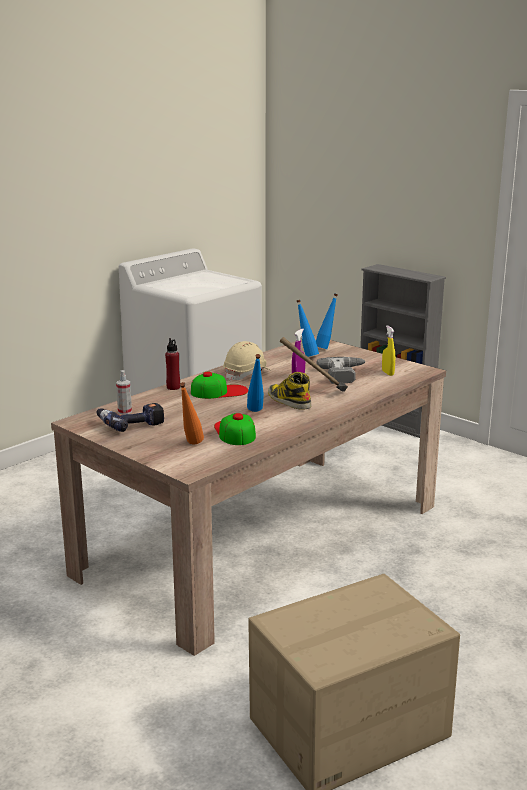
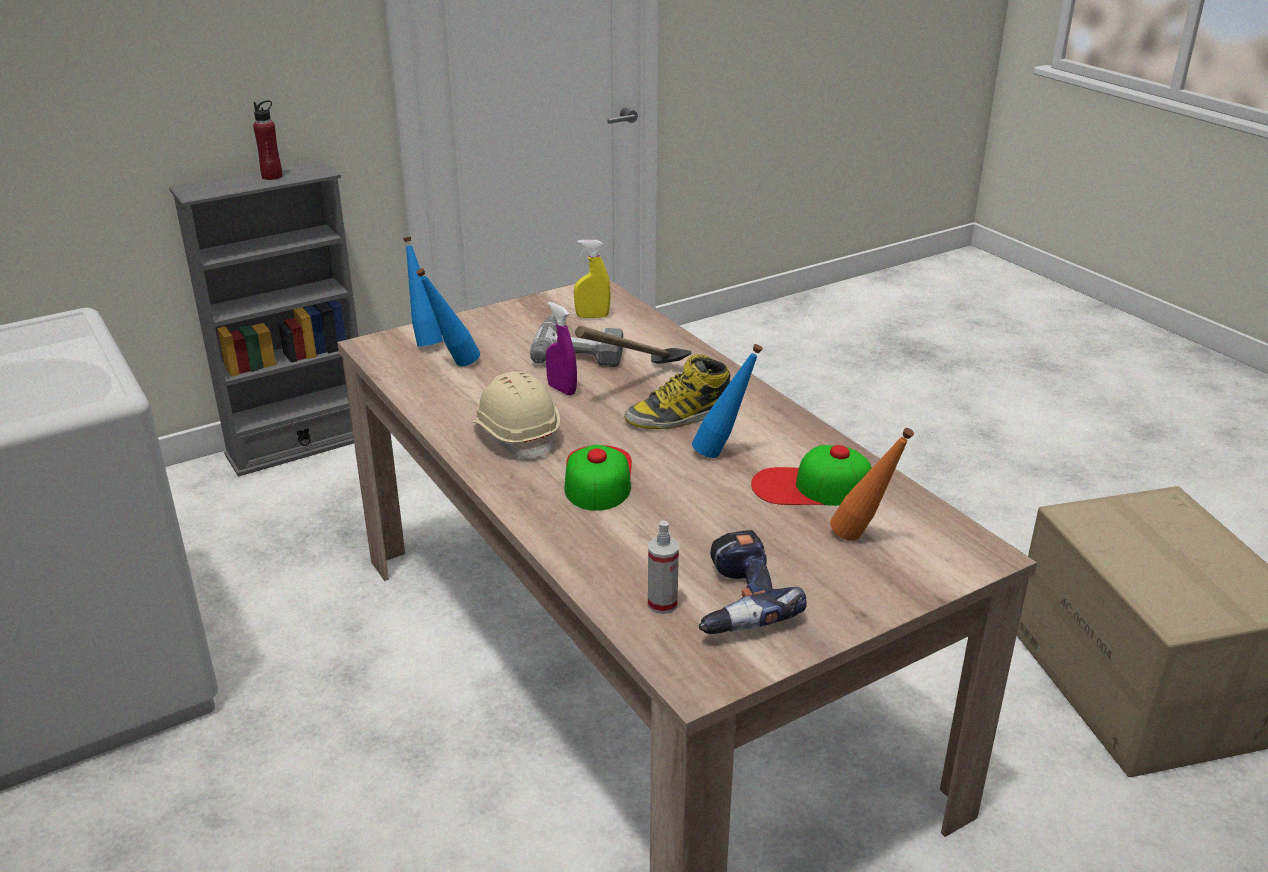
camera: 75 degrees left, 10 degrees up
red bottle [165,338,180,390] -> red bottle moved to [253,100,282,180]

